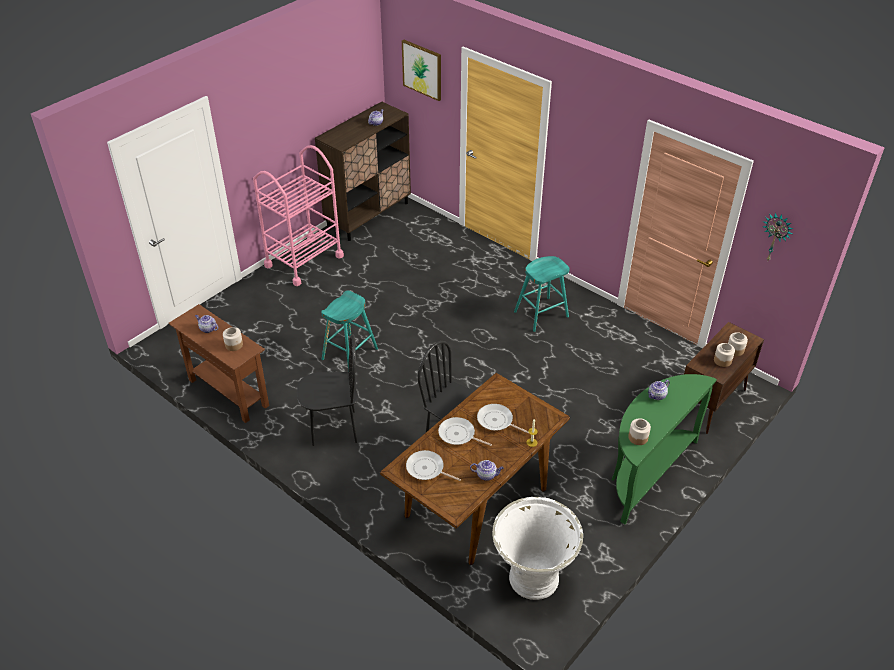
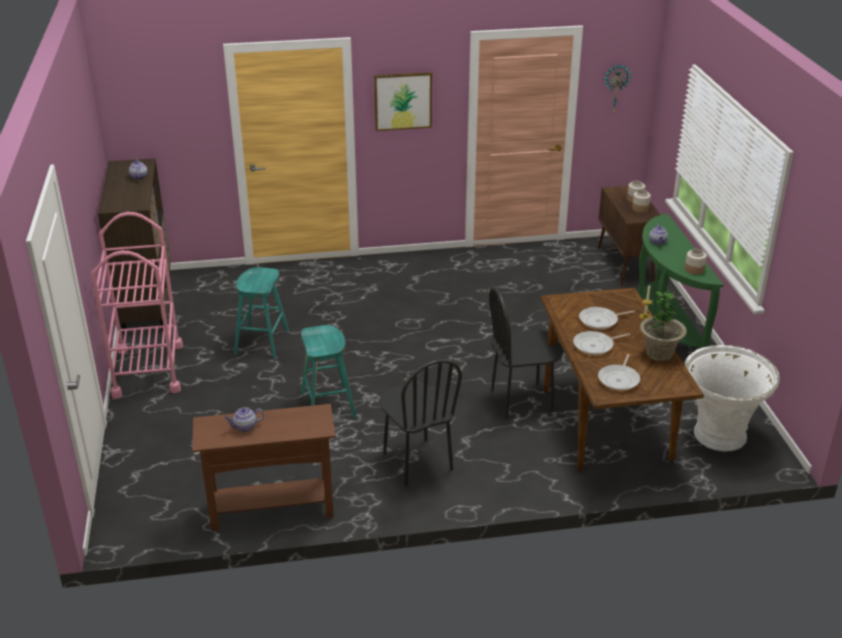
camera: 50 degrees left, 10 degrees down
jar [223,327,243,351] -> none
black chair [297,334,358,446] -> black chair turned 120 degrees clockwise [380,359,462,486]
picture [402,40,441,101] -> picture moved to [374,72,432,131]
frying pan [406,450,461,481] -> frying pan turned 45 degrees counterclockwise [598,354,640,391]
teapot [470,460,504,481] -> potted plant [640,292,687,361]
turquoise stool [514,256,570,332] -> turquoise stool moved to [234,267,289,358]

